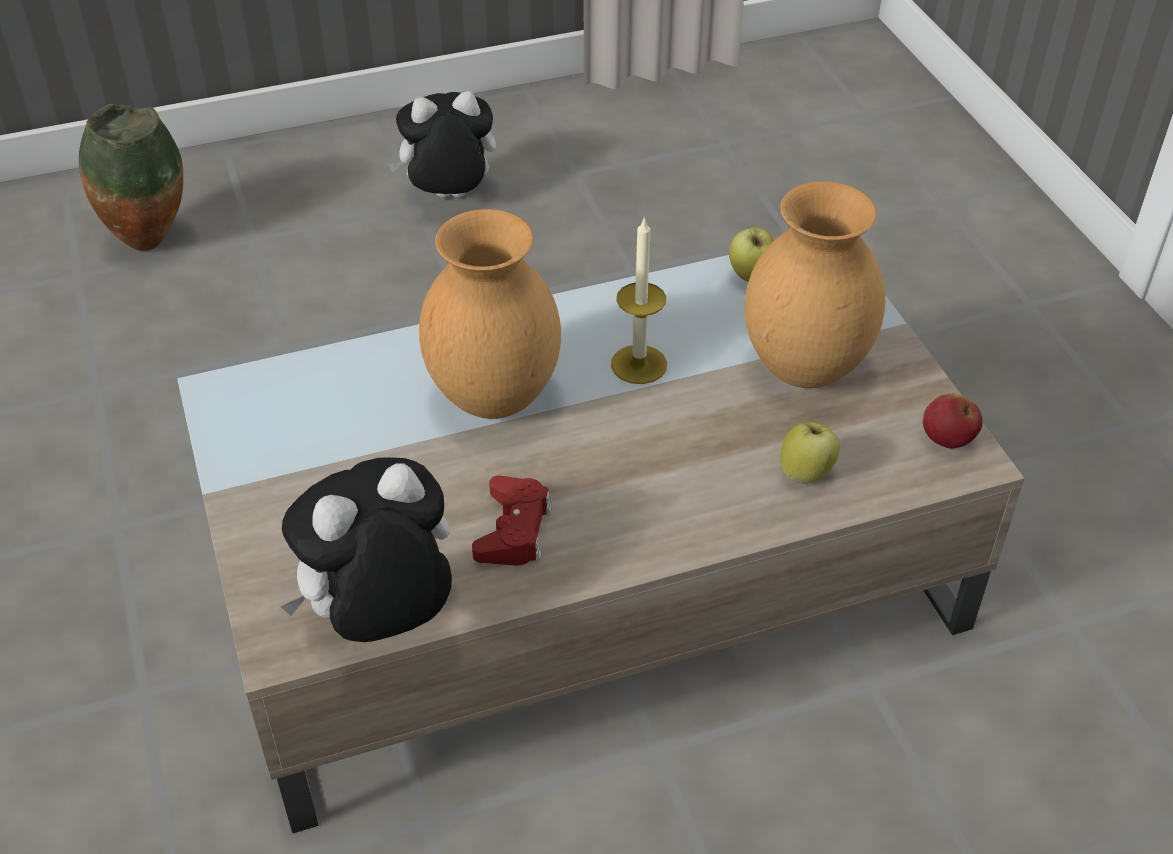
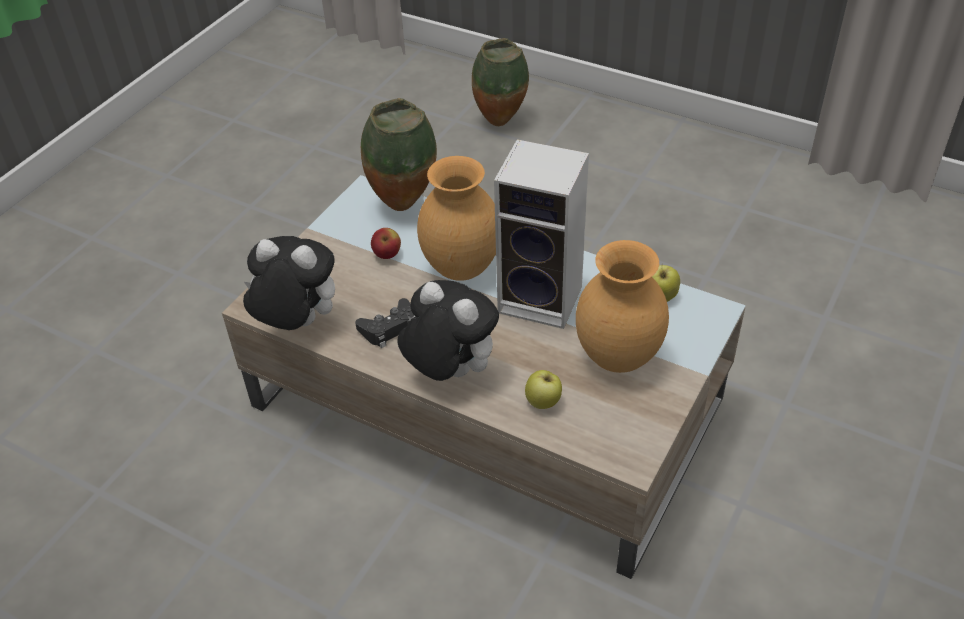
camera: 50 degrees right, 0 degrees up
plush toy [387,91,496,198] -> plush toy moved to [397,280,499,381]
red game controller [472,475,552,566] -> black game controller [355,298,414,348]
candle [611,216,667,384] -> speaker [494,139,589,329]
apple [923,394,982,448] -> apple moved to [371,228,401,259]
none -> vase [361,98,437,211]

